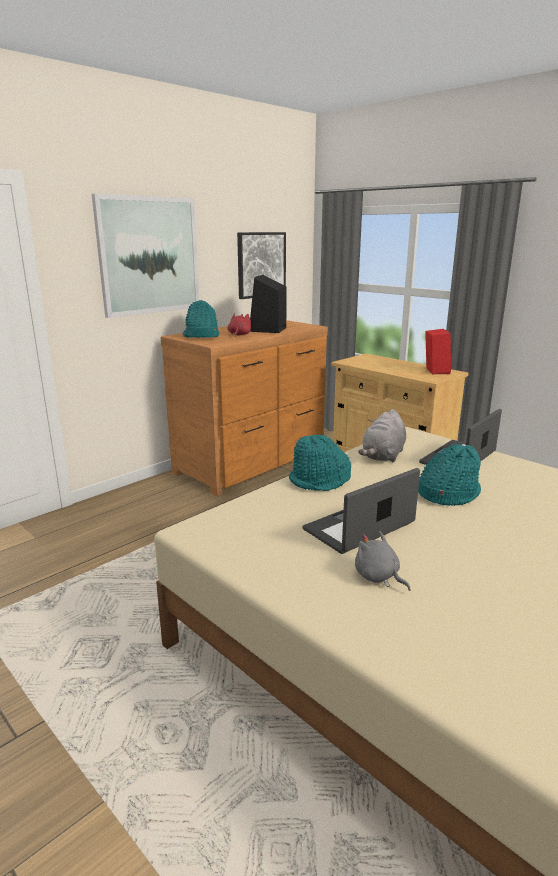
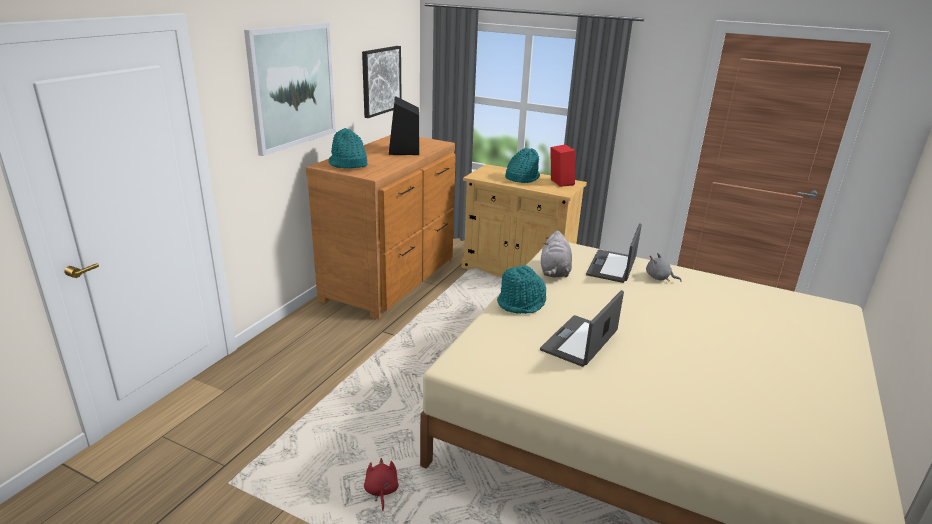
camera: 20 degrees left, 5 degrees up
red plush toy [228,314,251,336] -> red plush toy moved to [364,458,399,511]
grey plush toy [355,531,410,591] -> grey plush toy moved to [646,253,682,282]
turquoise hat [418,444,481,506] -> turquoise hat moved to [505,148,540,183]

